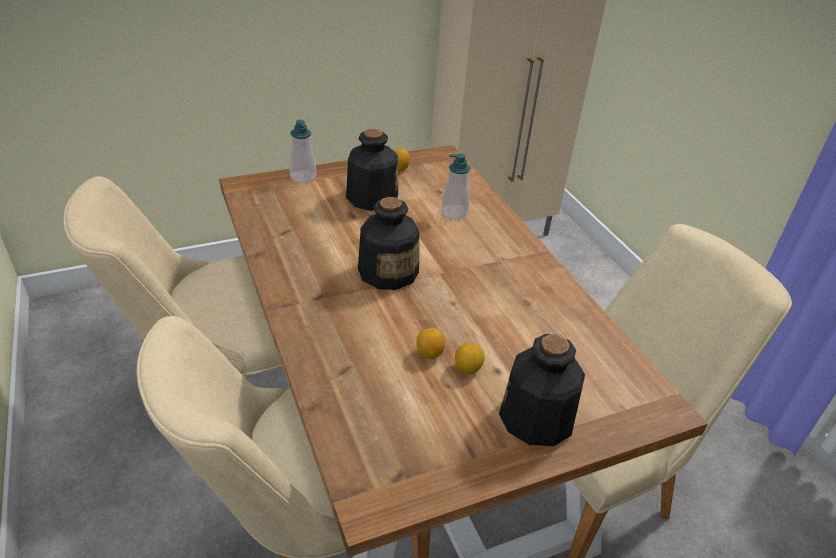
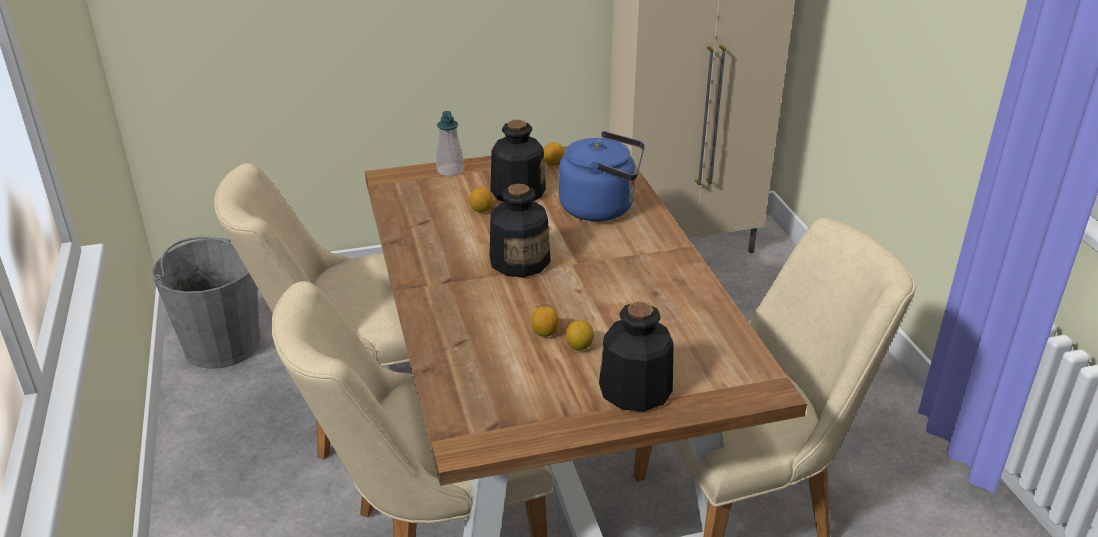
camera: 10 degrees right, 5 degrees down
soap dispenser [441,154,470,219] -> blue kettle [558,131,645,221]
none -> grey bucket [152,237,260,369]
none -> lemon [469,187,493,213]

